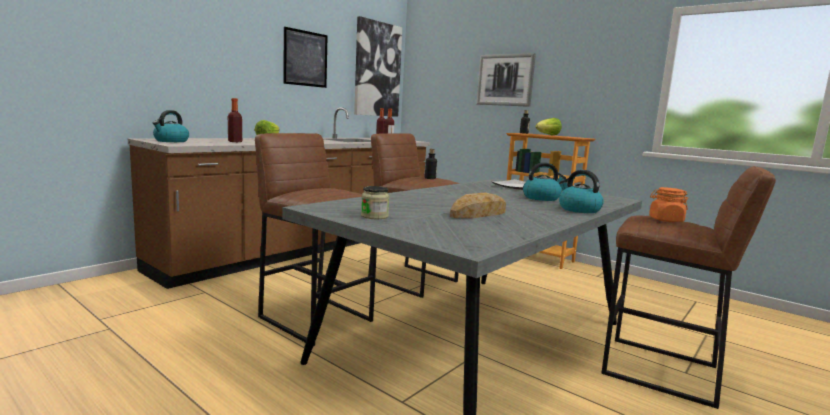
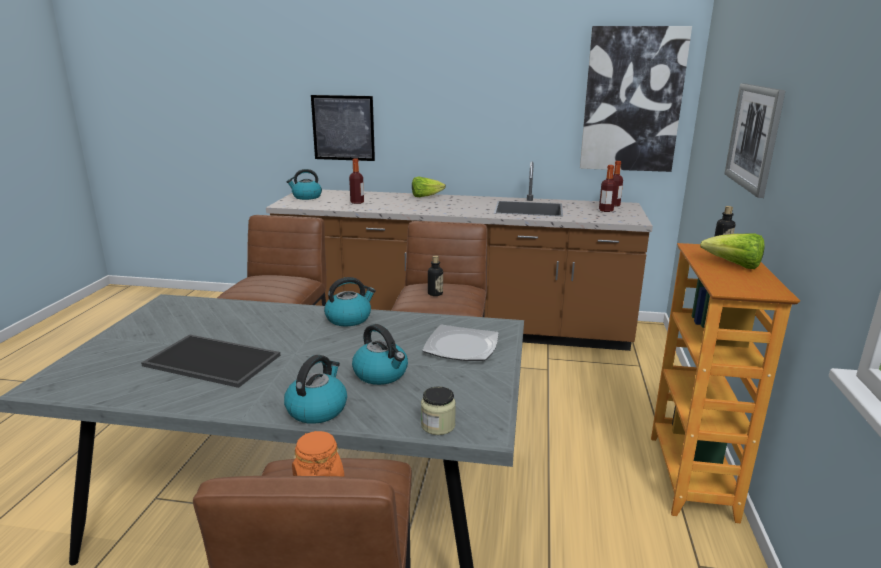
camera: 60 degrees right, 10 degrees up
picture [284,27,328,88] -> picture moved to [311,95,375,161]
jar [361,186,389,219] -> jar moved to [421,386,456,435]
bread [450,192,506,218] -> tray [141,334,280,388]
none -> kettle [324,277,376,326]

